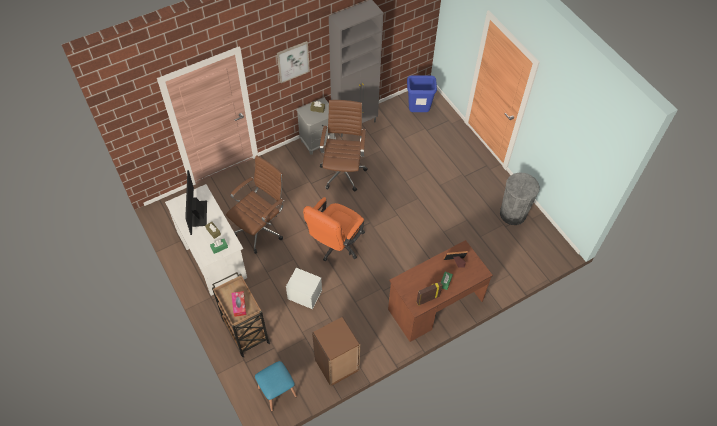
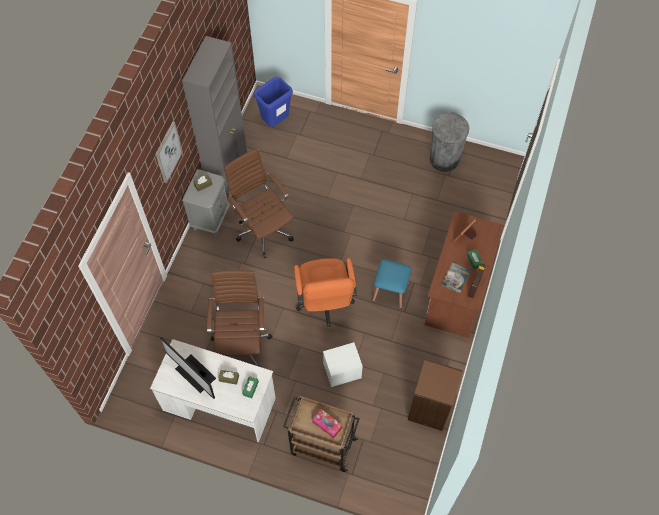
camera: 40 degrees left, 5 degrees up
blue stool [255,361,297,411] -> blue stool moved to [372,260,411,309]
none -> book [441,262,471,293]

